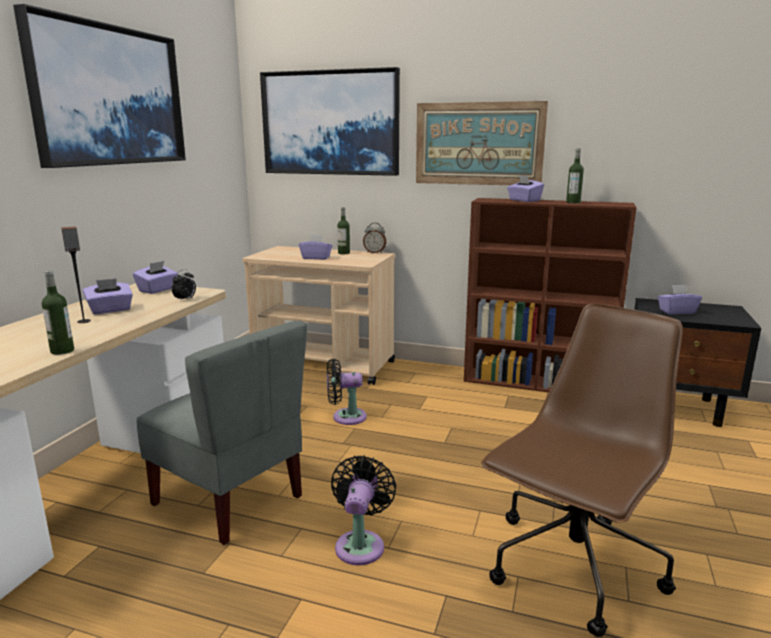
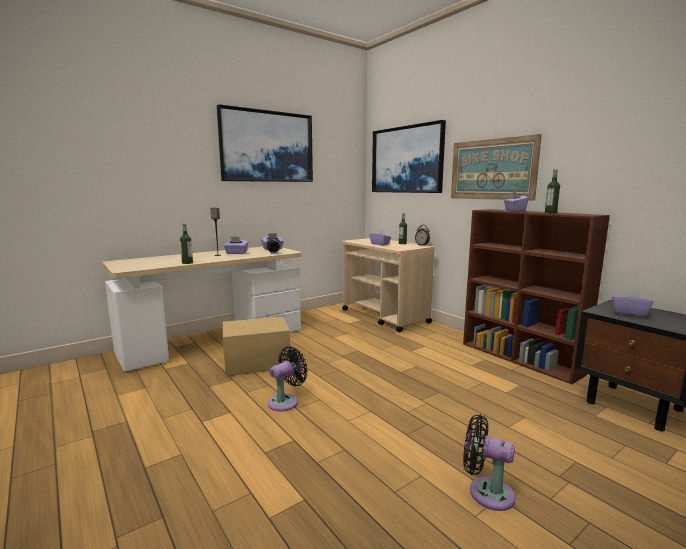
camera: 35 degrees right, 5 degrees down
grey chair [137,321,307,545] -> cardboard box [223,316,290,376]
black fan [327,359,367,425] -> black fan moved to [463,414,516,511]
brown office chair [481,304,683,637] -> none

